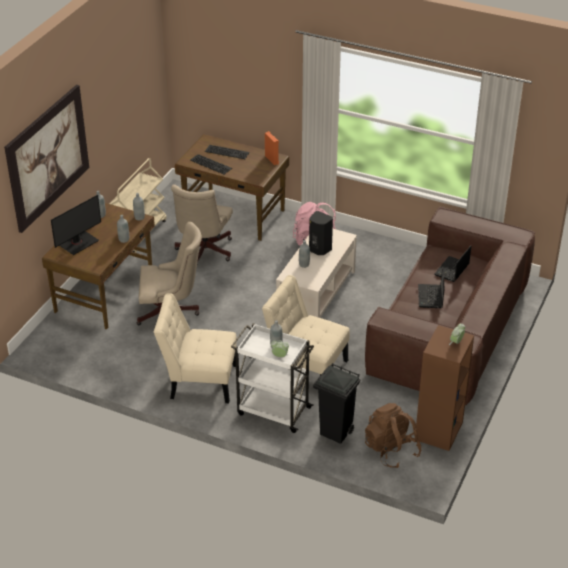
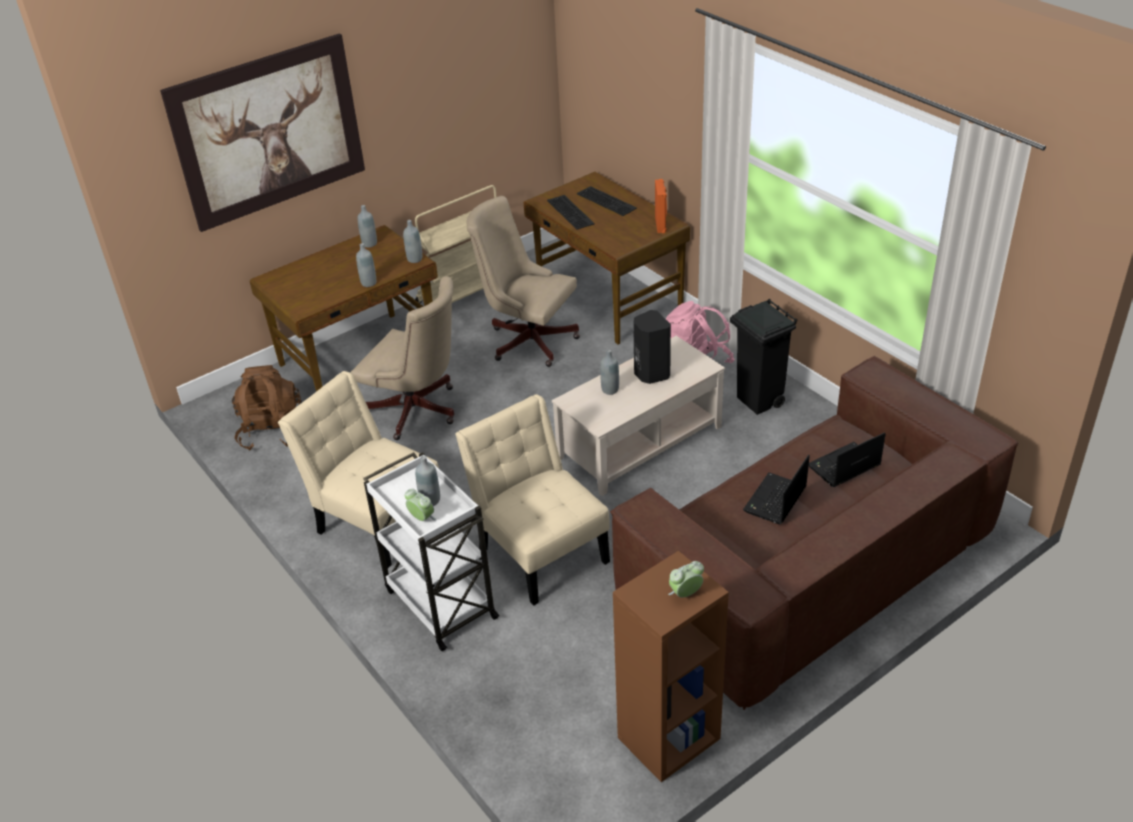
camera: 30 degrees right, 0 degrees up
monitor [51,195,101,255] -> none
beige office chair [171,184,233,263] -> beige office chair turned 75 degrees clockwise [467,196,580,367]
black trash can [313,363,360,444] -> black trash can moved to [730,299,798,415]
brown backpack [365,403,422,468] -> brown backpack moved to [232,365,302,451]

